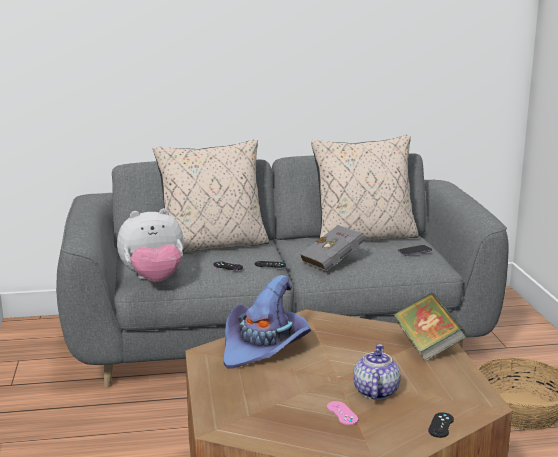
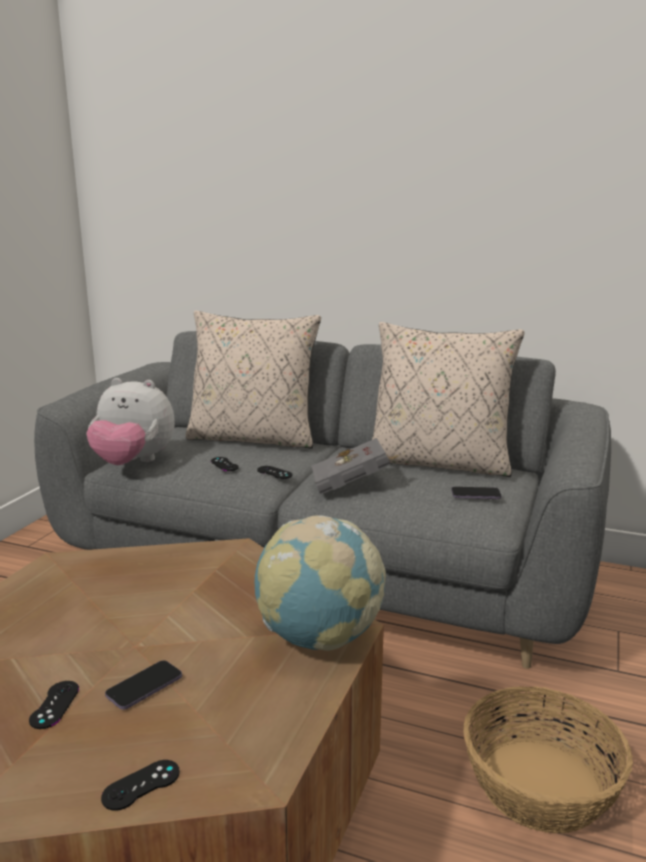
camera: 30 degrees right, 0 degrees up
purple hat [223,275,311,368] -> none
pink game controller [327,401,358,425] -> black game controller [29,681,79,729]
teapot [353,344,401,400] -> phone [105,660,182,710]
book [394,293,467,362] -> globe [255,515,386,651]

